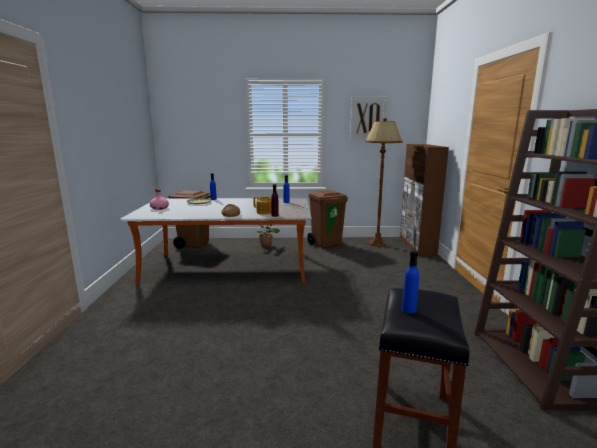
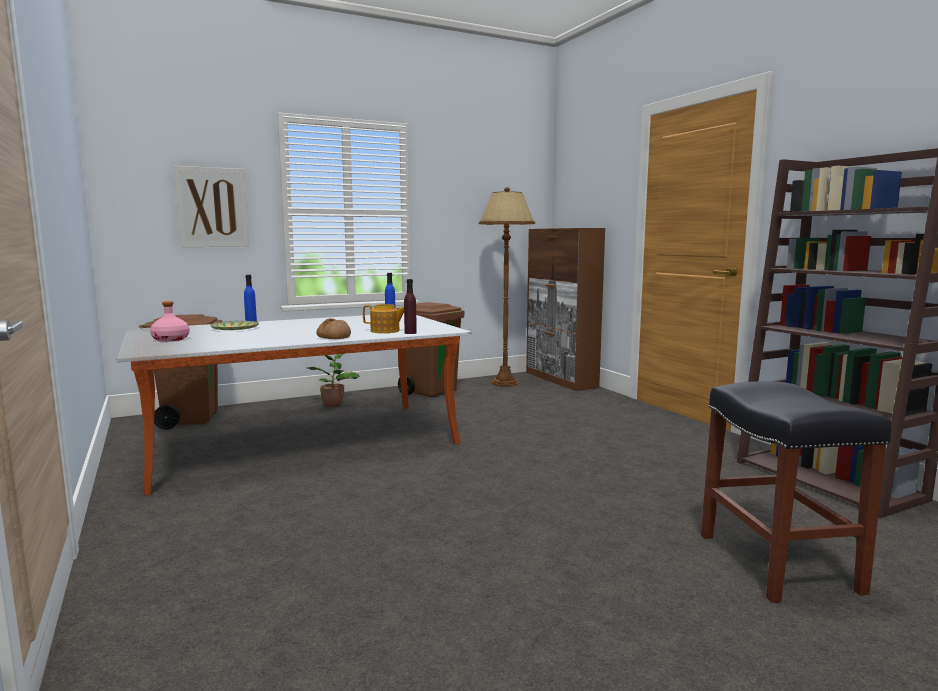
camera: 25 degrees left, 5 degrees down
picture [350,97,387,140] -> picture moved to [174,166,249,247]
blue bottle [402,250,419,313] -> none

